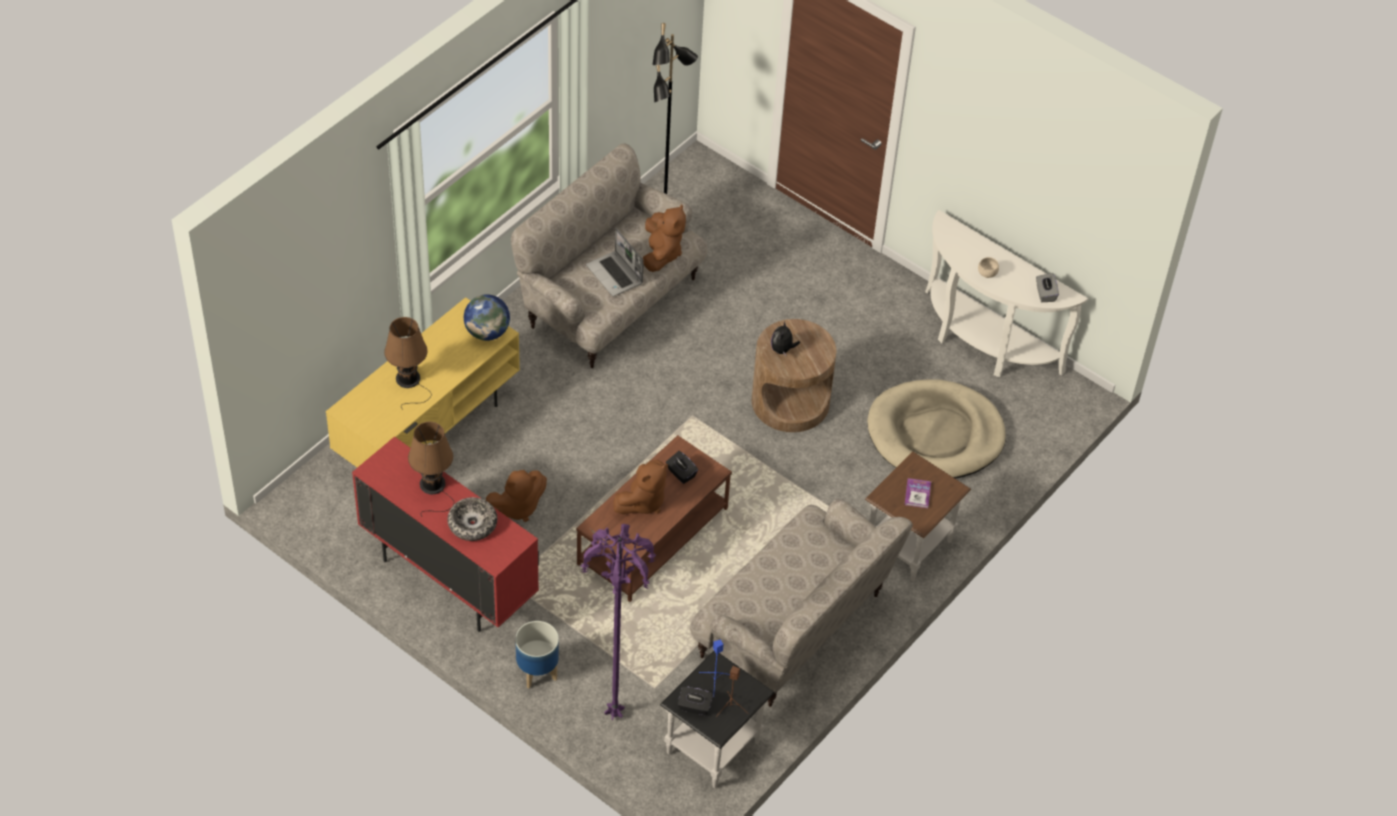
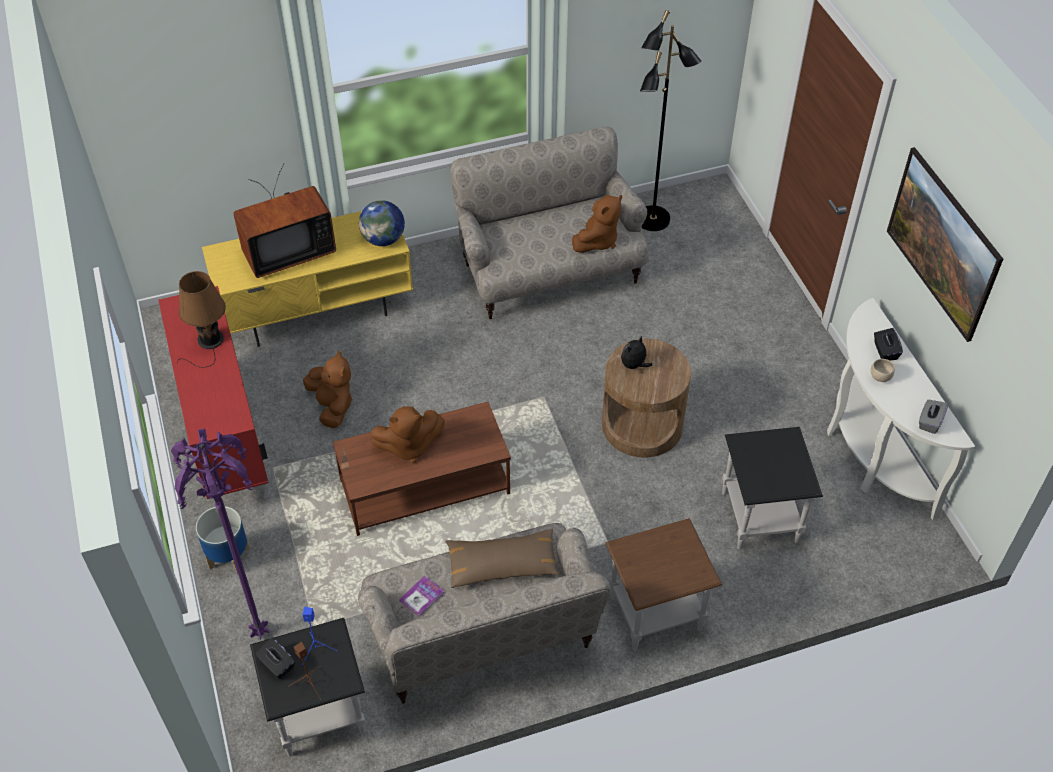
camera: 35 degrees right, 0 degrees up
brown table lamp [384,317,431,410] -> television [233,163,336,278]
bowl [447,497,497,541] -> none
brown plush toy [486,470,547,522] -> brown plush toy turned 120 degrees counterclockwise [303,350,352,428]
laptop [586,228,644,297] -> none
black tissue box [666,451,698,484] -> black tissue box moved to [874,328,903,361]
beige dog bed [867,379,1006,479] -> black side table [722,427,823,550]
book [905,478,931,508] -> book moved to [399,576,444,617]
none -> brown pillow [445,529,559,588]
none -> picture [887,147,1003,342]

